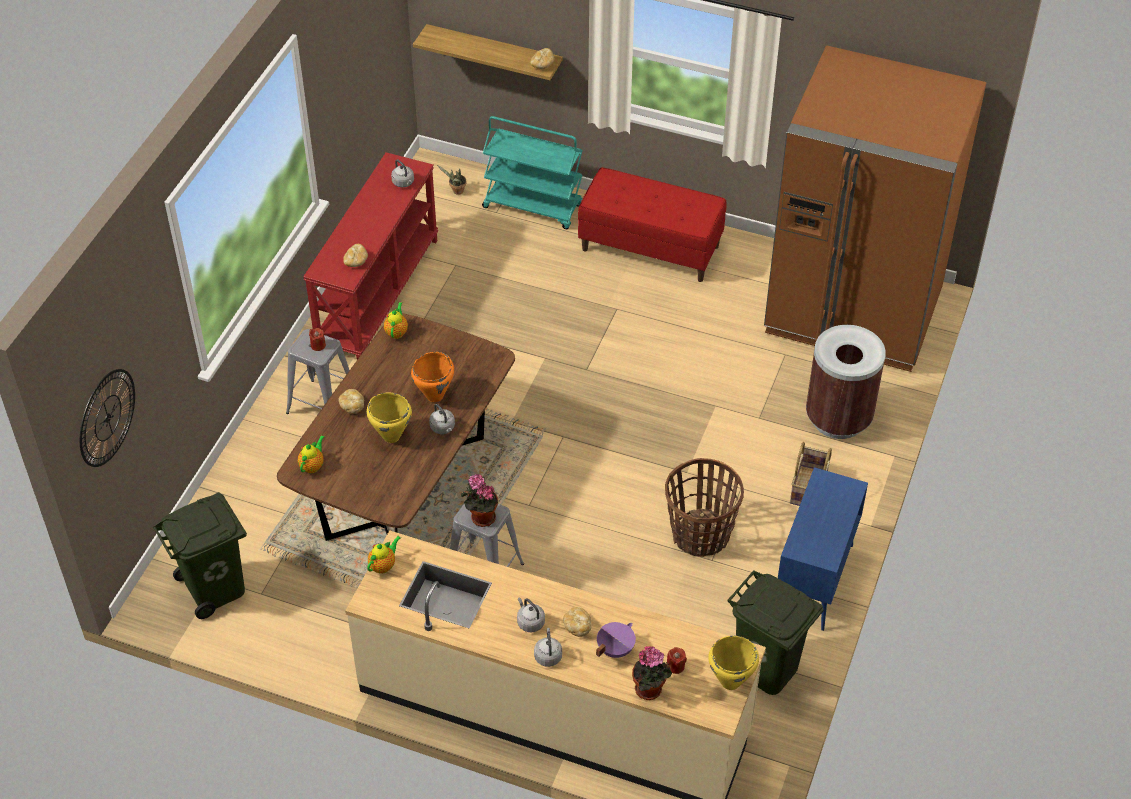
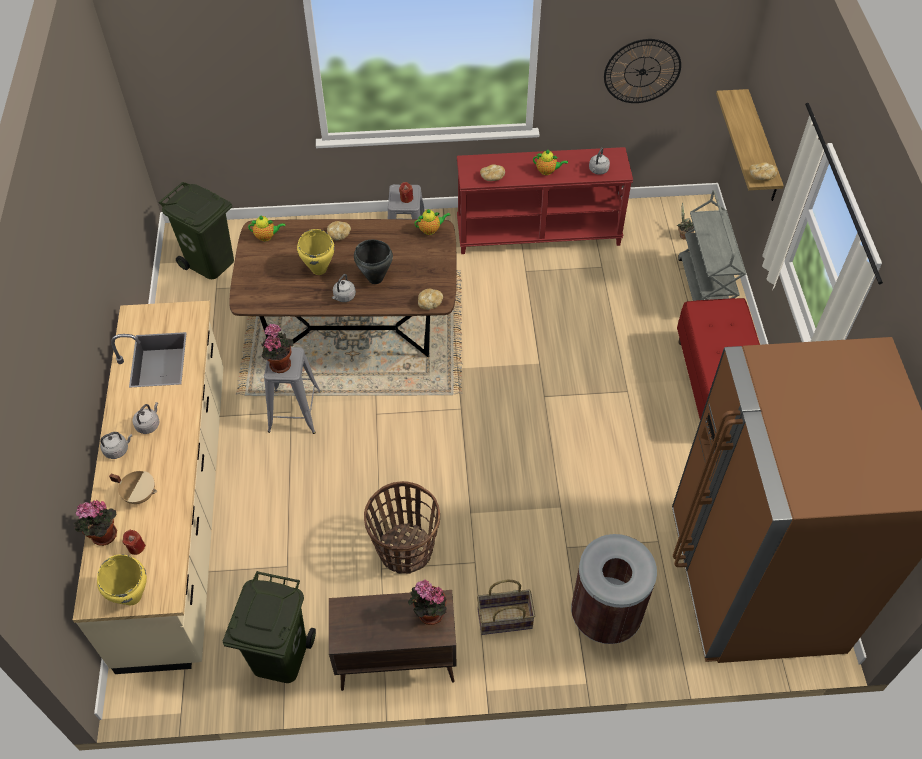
camera: 65 degrees right, 5 degrees up
wall clock [80,369,135,467] -> wall clock moved to [604,39,681,103]
teapot [367,536,401,574] -> teapot moved to [533,149,568,175]
orange cooking pot [411,352,454,402] -> black cooking pot [354,240,393,284]
turquoise cart [482,116,583,229] -> grey cart [678,190,746,301]
bread [563,607,592,637] -> bread moved to [418,289,443,310]
purple cooking pot [596,622,636,658] -> beige cooking pot [109,471,157,504]
blue cabinet [778,467,868,631] -> brown cabinet [329,590,456,691]
none -> potted plant [408,580,447,625]

